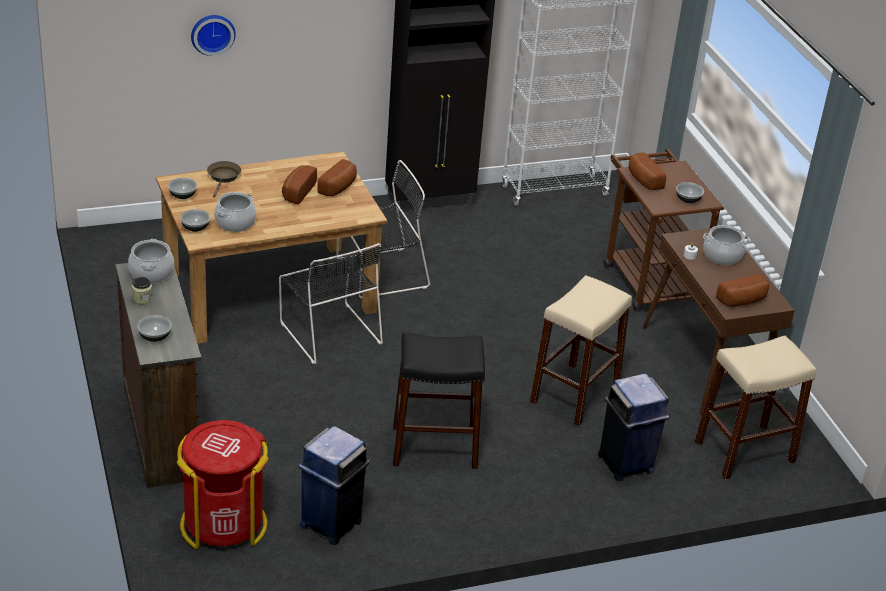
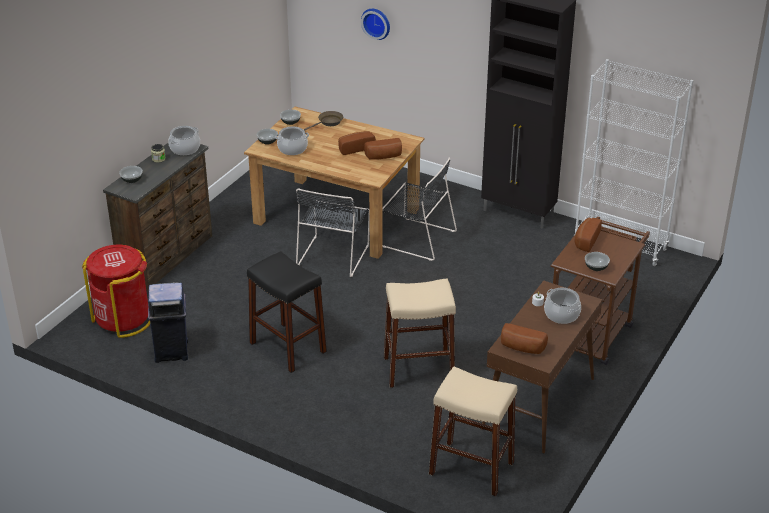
camera: 50 degrees right, 0 degrees up
blue trash can [598,374,669,481] -> none

